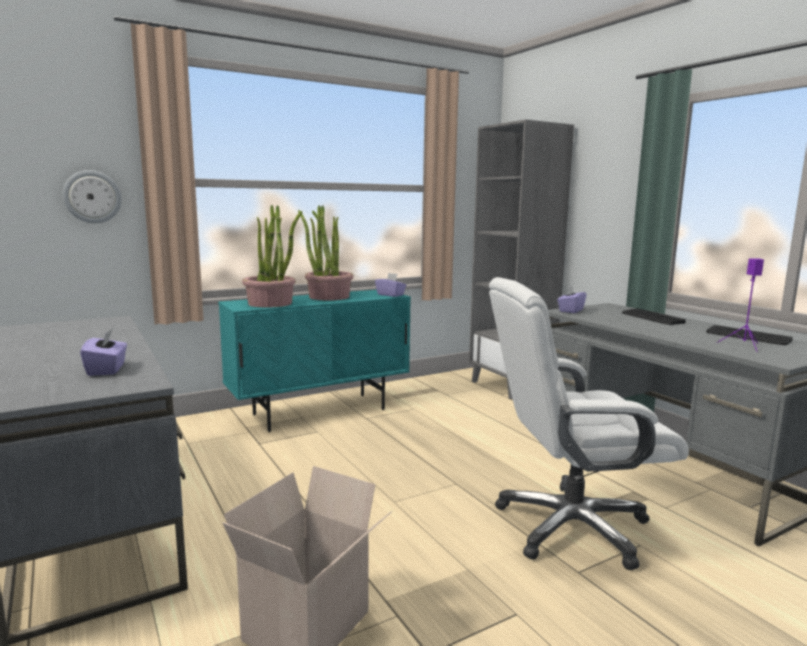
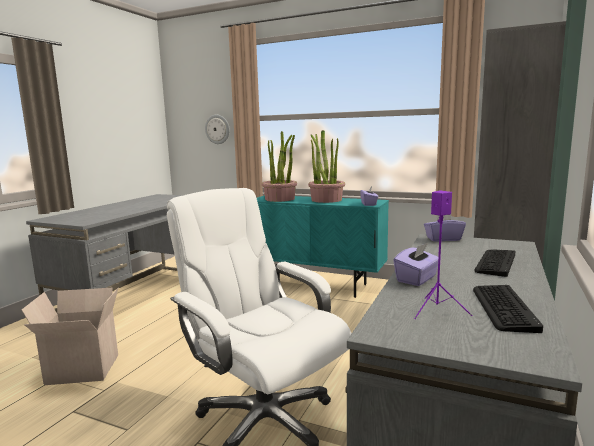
camera: 55 degrees right, 0 degrees up
purple tissue box [80,329,127,376] -> purple tissue box moved to [393,243,441,286]

